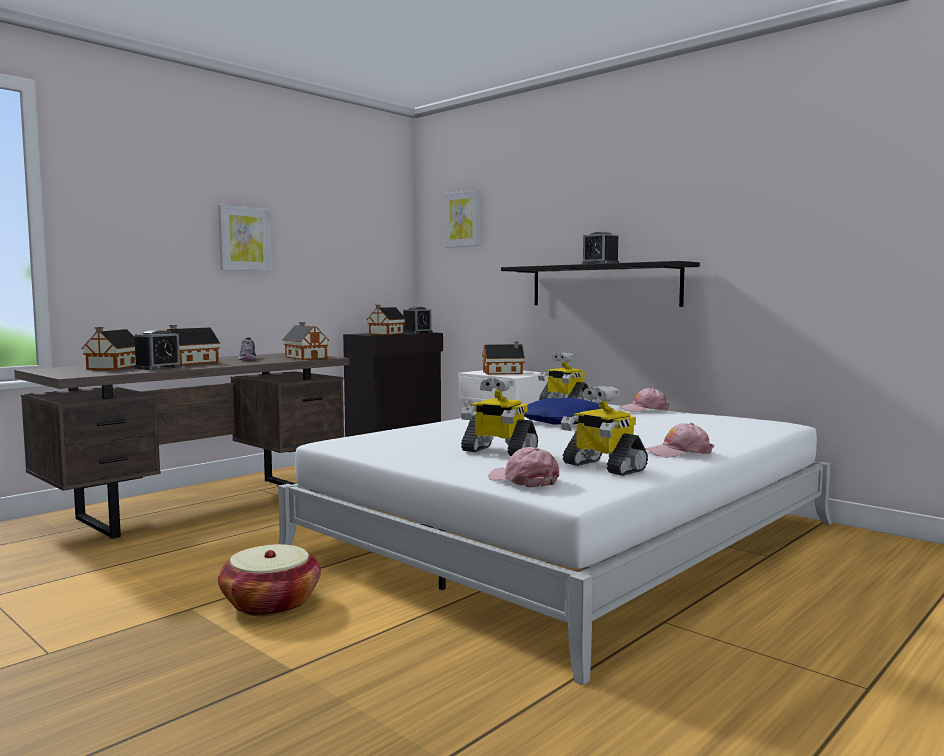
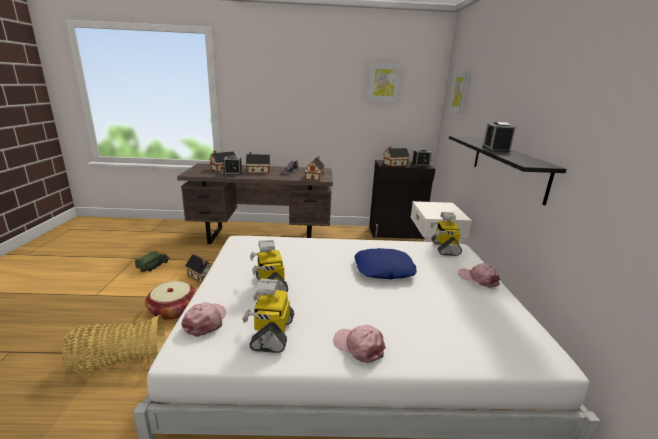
camera: 45 degrees right, 15 degrees up
picture [218,205,272,271] -> picture moved to [368,63,402,102]
toy house [482,342,525,375] -> toy house moved to [185,254,213,283]
none -> basket [62,315,165,372]
none -> toy truck [135,251,170,272]

